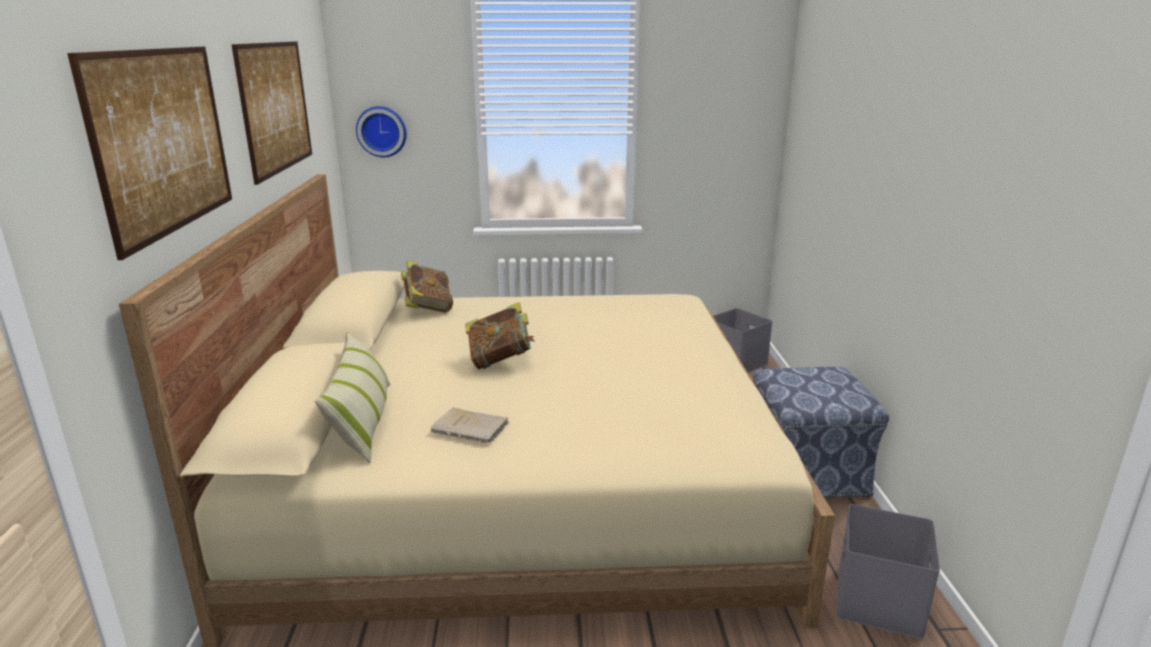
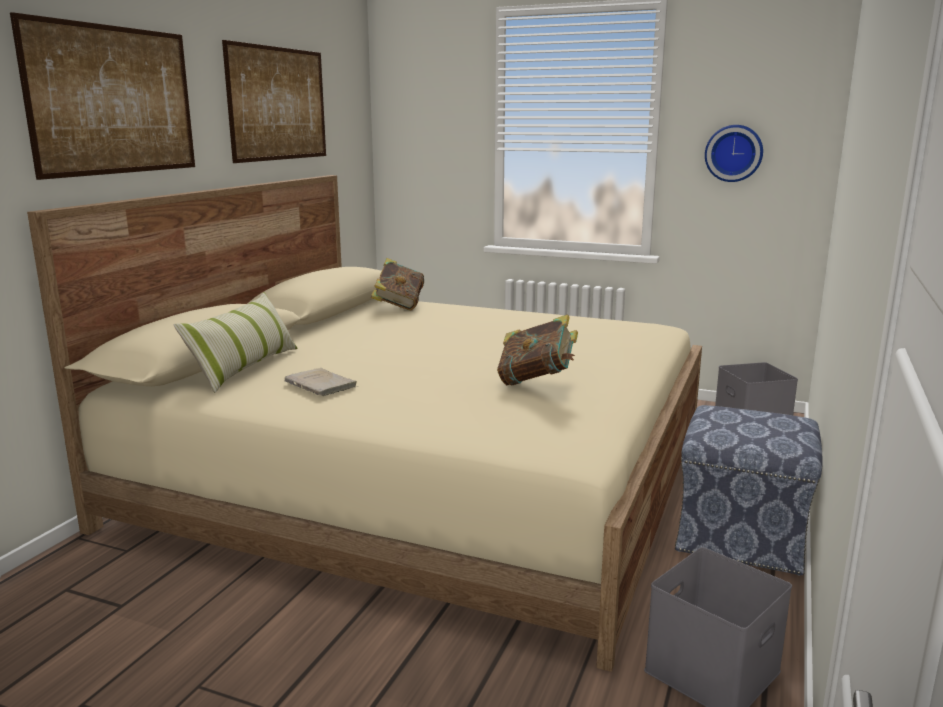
camera: 25 degrees right, 5 degrees down
wall clock [356,106,407,157] -> wall clock moved to [705,125,763,182]
book [465,302,535,369] -> book moved to [497,314,578,386]

